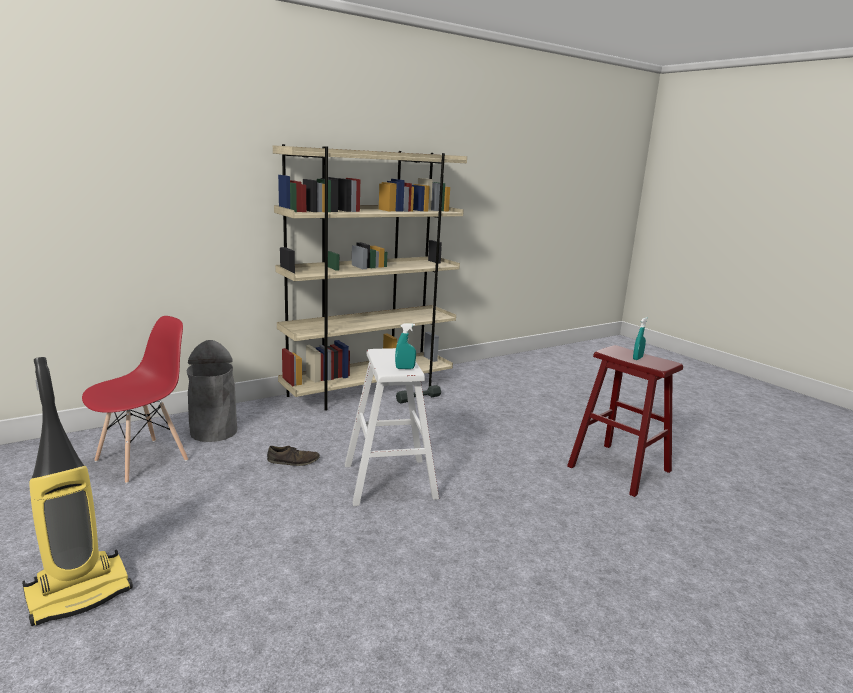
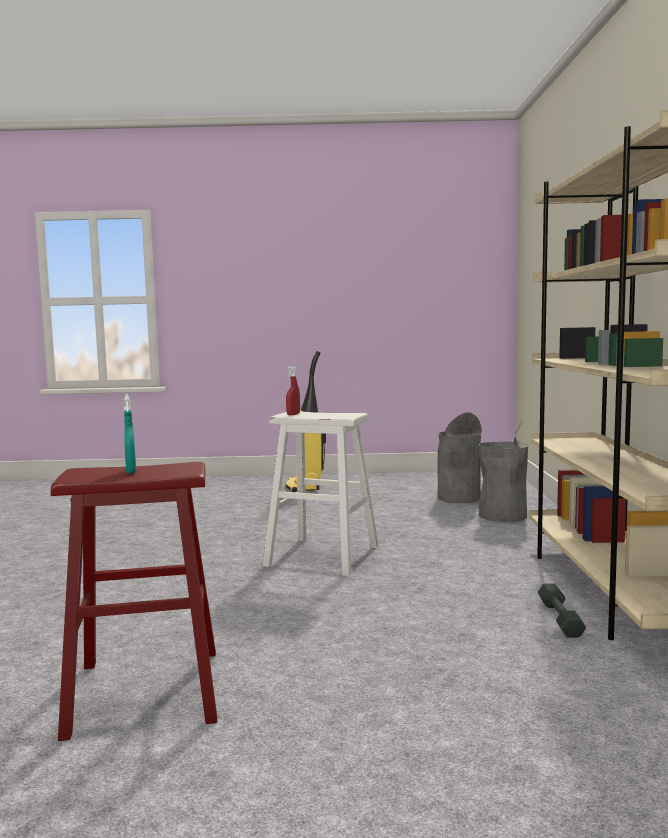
camera: 125 degrees right, 10 degrees down
red chair [82,316,188,484] -> grey trash can [437,412,482,503]
brown shoe [267,446,320,466] -> none
turquoise spray bottle [395,323,416,369] -> red spray bottle [286,366,300,415]

